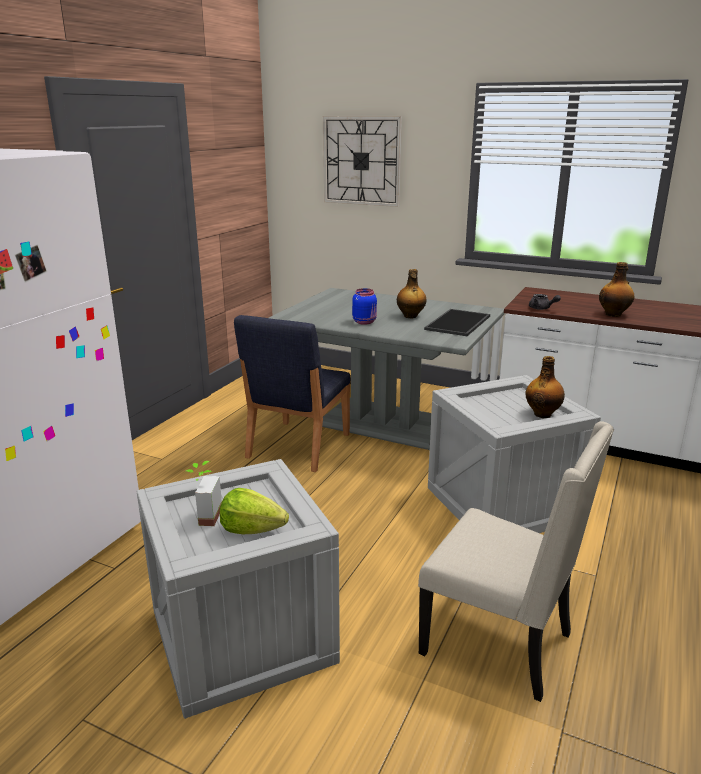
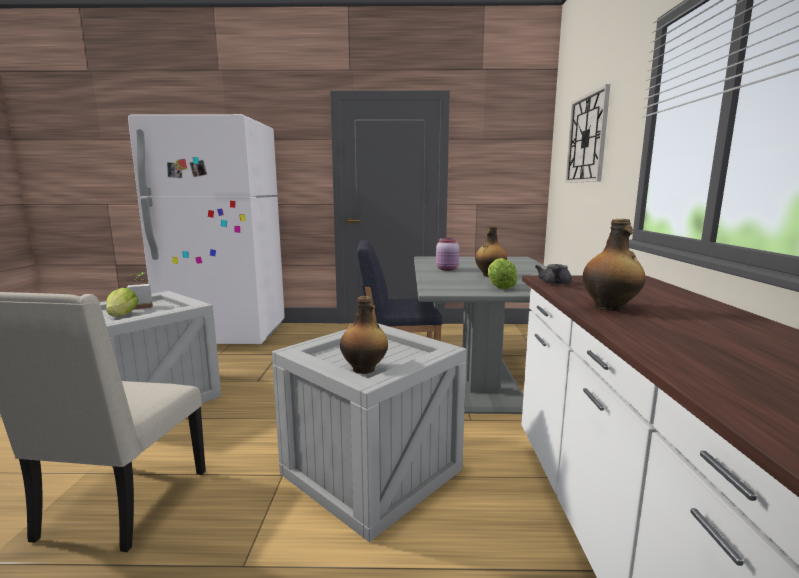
camera: 65 degrees right, 10 degrees down
blue jar [352,288,377,325] -> pink jar [436,238,459,271]
tray [424,309,490,336] -> lettuce [488,258,517,289]

